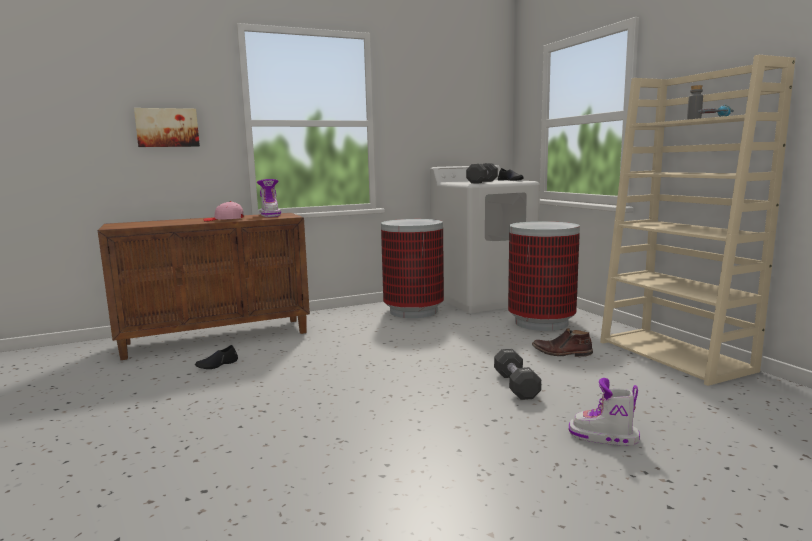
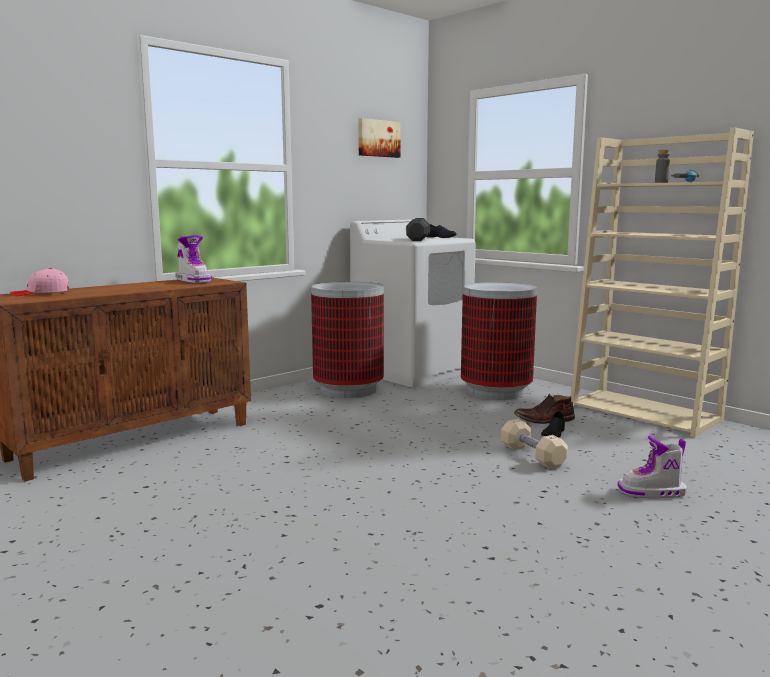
camera: 20 degrees left, 0 degrees up
picture [134,108,200,147] -> picture moved to [358,118,401,158]
black shoe [195,345,238,369] -> black shoe moved to [541,411,565,438]
pink cap [203,201,244,222] -> pink cap moved to [10,268,69,296]
black dumbbell [494,349,541,400] -> beige dumbbell [501,419,568,469]

